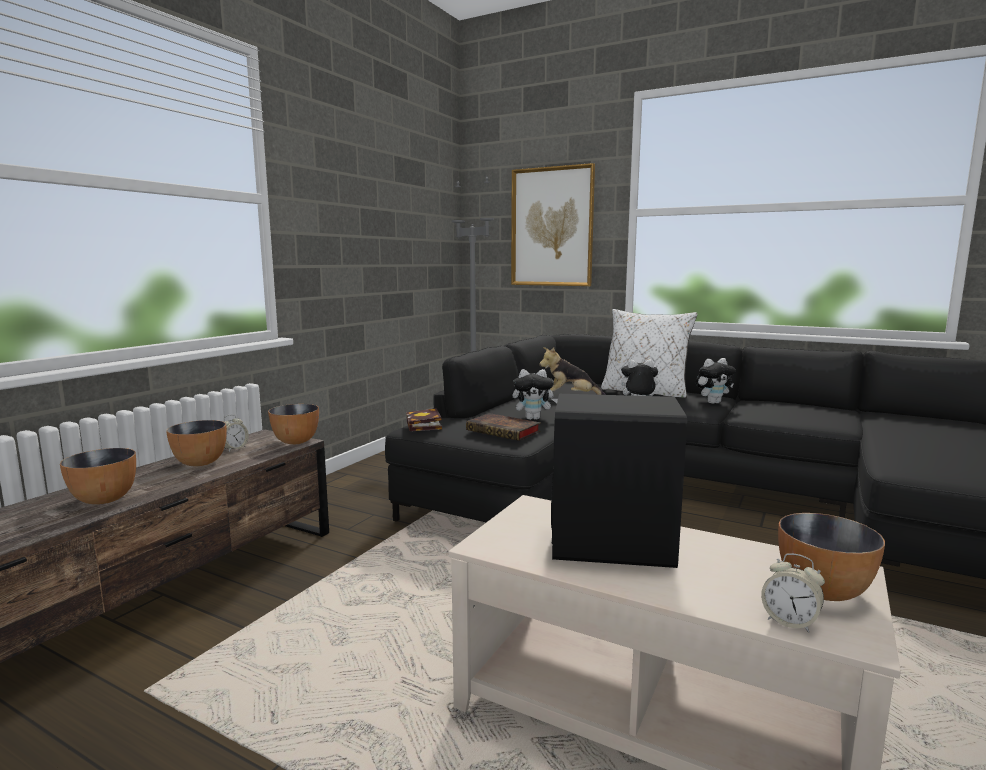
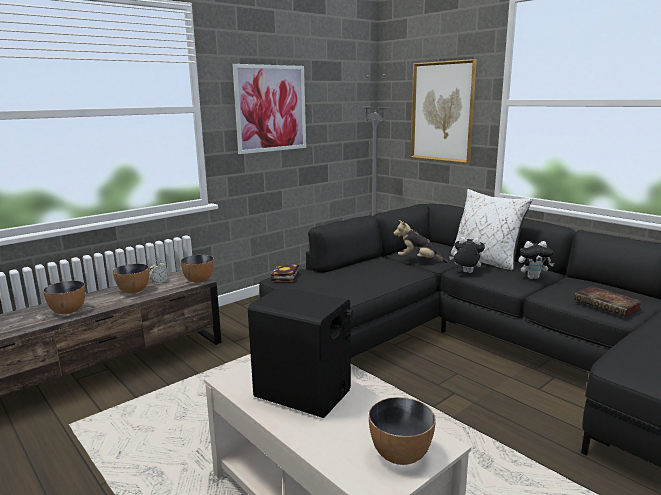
camera: 20 degrees right, 5 degrees up
book [466,413,541,441] -> book moved to [574,286,643,317]
plush toy [512,369,558,420] -> none
alarm clock [761,553,825,633] -> none
none -> picture [232,64,306,154]

